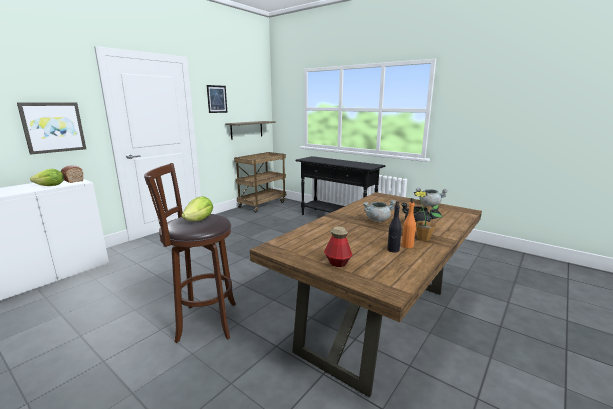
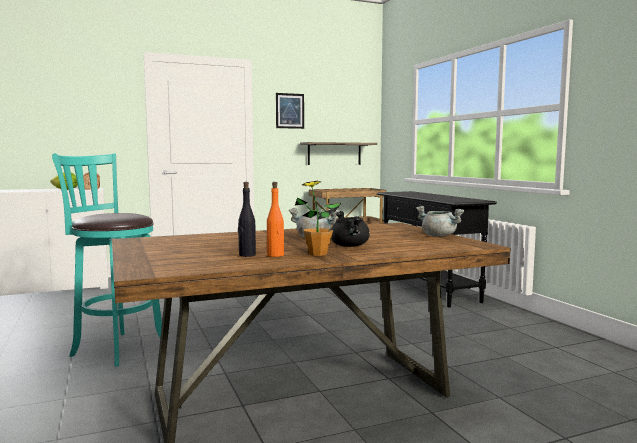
camera: 30 degrees right, 10 degrees down
picture [17,103,86,155] -> none
brown stool [144,163,236,343] -> turquoise stool [52,153,162,367]
lettuce [181,196,213,221] -> none
bottle [324,226,352,267] -> none

